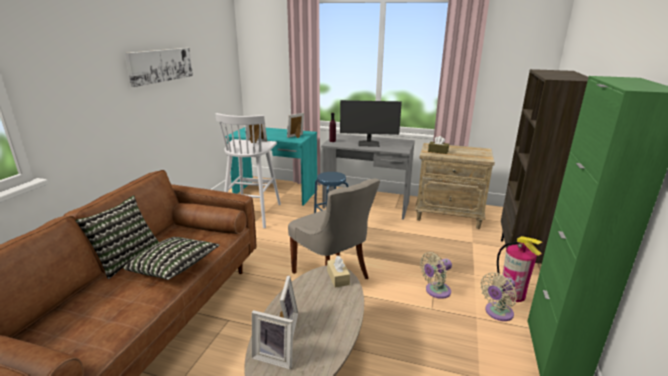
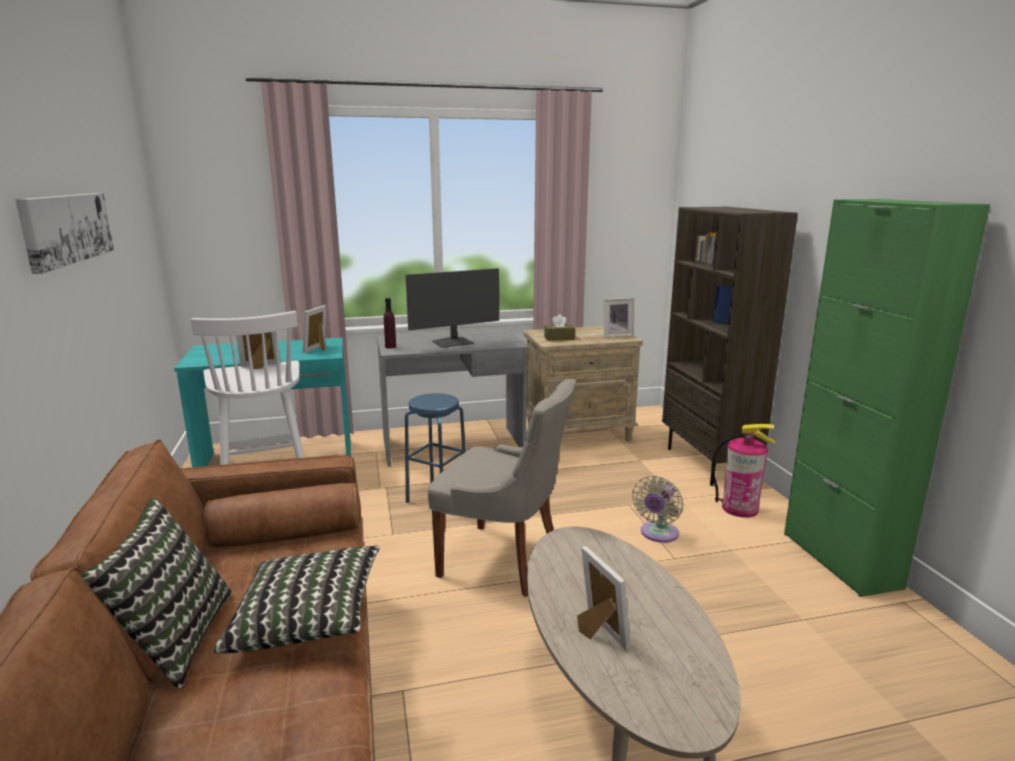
camera: 30 degrees left, 5 degrees down
picture frame [252,310,293,369] -> picture frame moved to [604,298,634,338]
beige tissue box [327,255,350,287] -> none
beige fan [480,272,517,321] -> none

